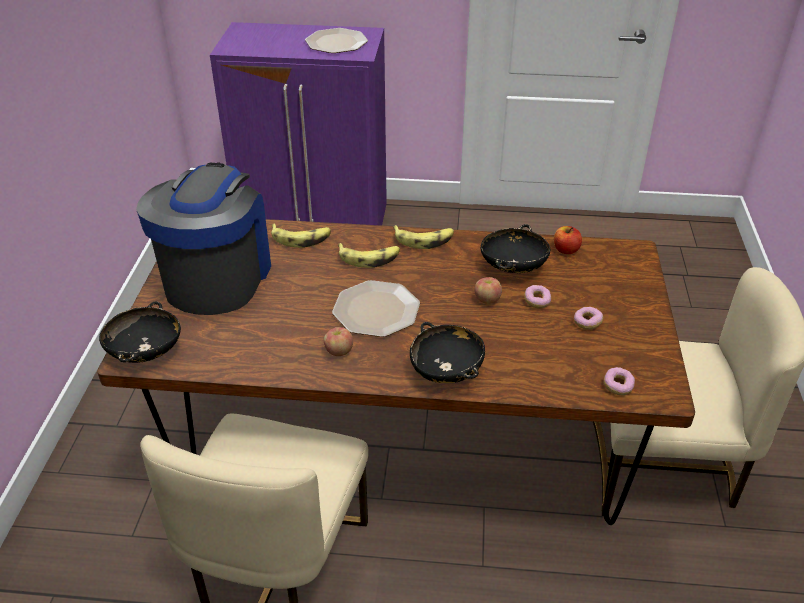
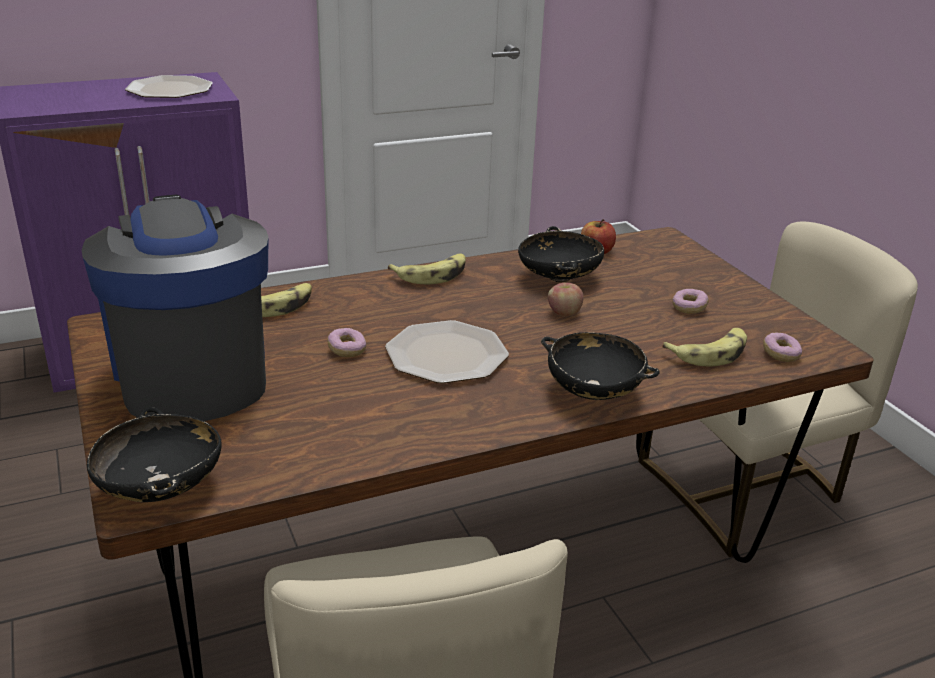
camera: 30 degrees left, 10 degrees down
apple [324,327,353,356] -> none
banana [338,243,400,268] -> banana moved to [662,328,747,366]
donut [524,285,551,308] -> donut moved to [328,328,366,357]

